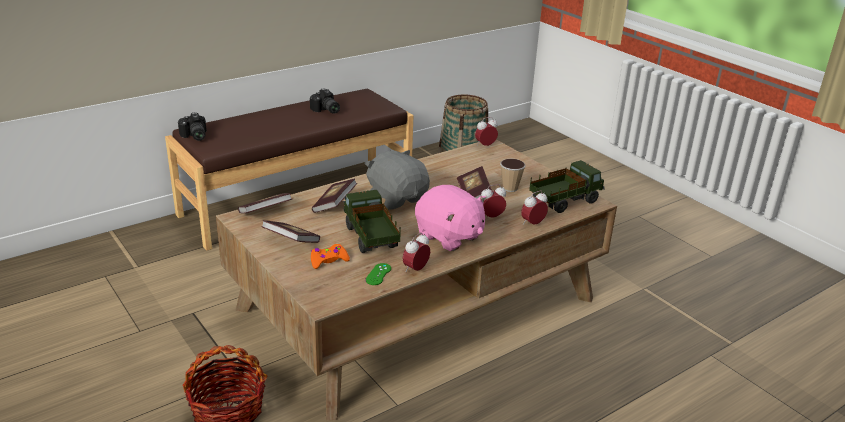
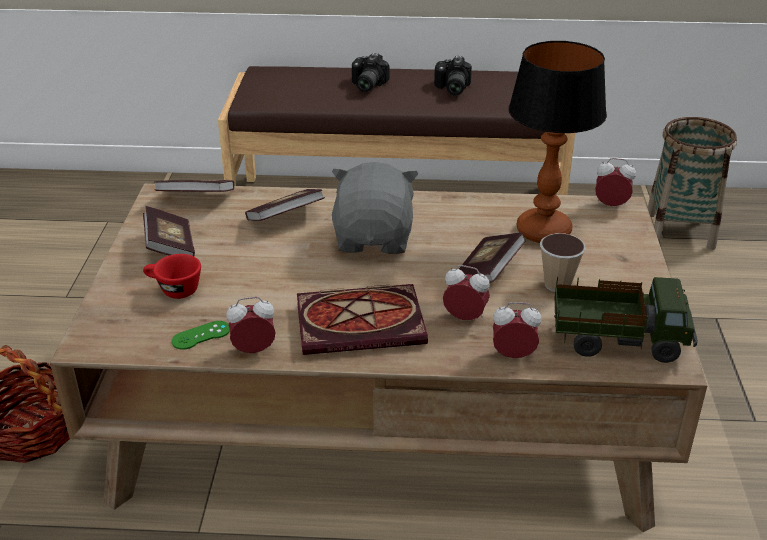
camera: 40 degrees right, 5 degrees up
camera [178,112,207,141] -> camera moved to [352,53,390,92]
orange game controller [311,244,350,269] -> red cup [143,254,201,299]
toy truck [343,190,401,253] -> none
pink plush toy [415,185,486,251] -> book [297,284,428,355]
none -> table lamp [508,41,607,243]

